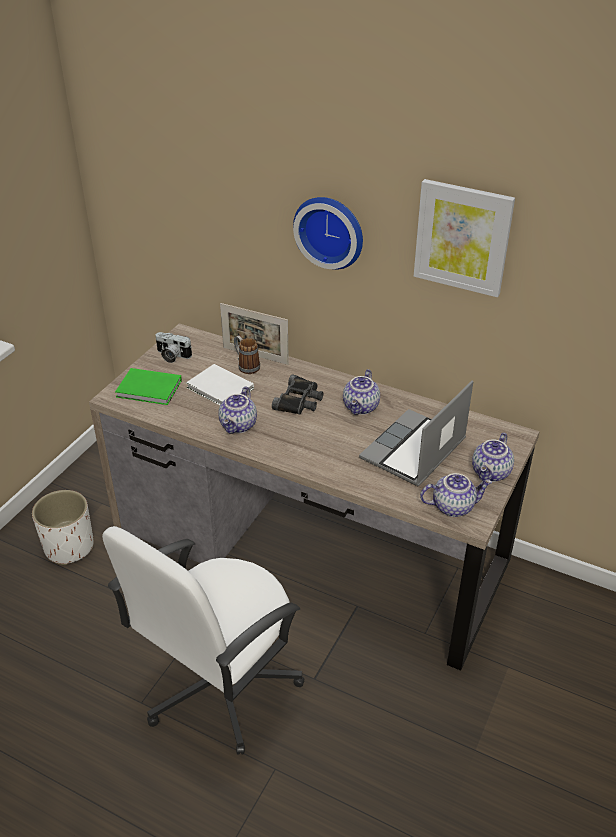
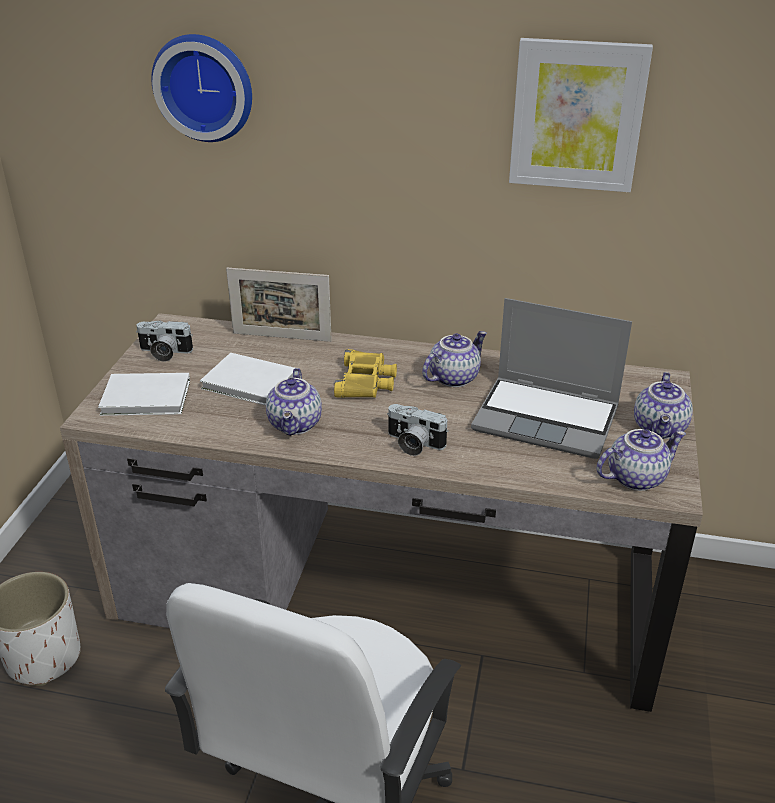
camera: 15 degrees left, 5 degrees down
green book [115,368,182,405] -> white book [98,373,190,416]
mug [234,335,260,374] -> none
black binoculars [272,374,323,414] -> yellow binoculars [334,349,397,398]
wall clock [293,197,363,270] -> wall clock moved to [151,34,252,142]
teapot [343,369,380,415] -> teapot turned 135 degrees counterclockwise [422,331,487,387]
laptop [359,381,473,487] -> laptop turned 90 degrees counterclockwise [471,298,632,459]
none -> camera [387,404,449,456]

